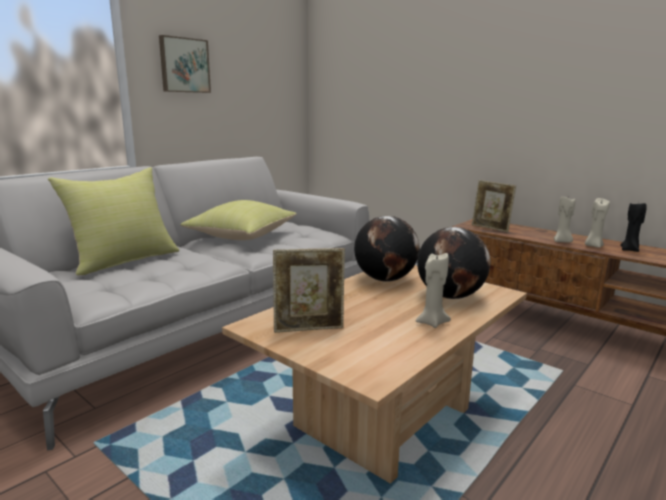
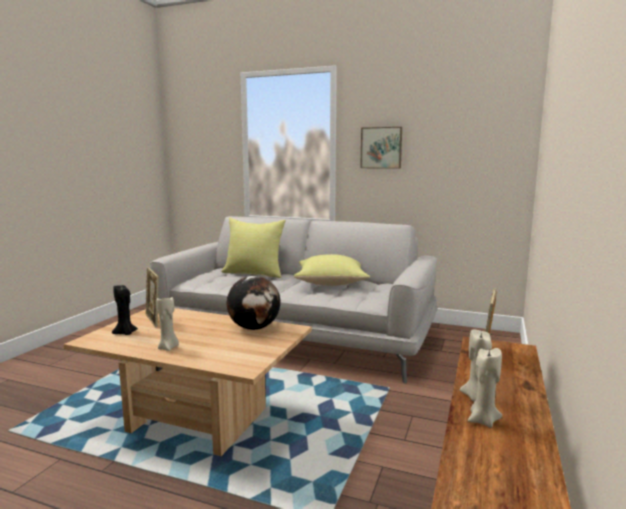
camera: 70 degrees right, 5 degrees down
globe [417,227,491,299] -> none
black candle [620,202,647,252] -> black candle moved to [112,284,138,335]

